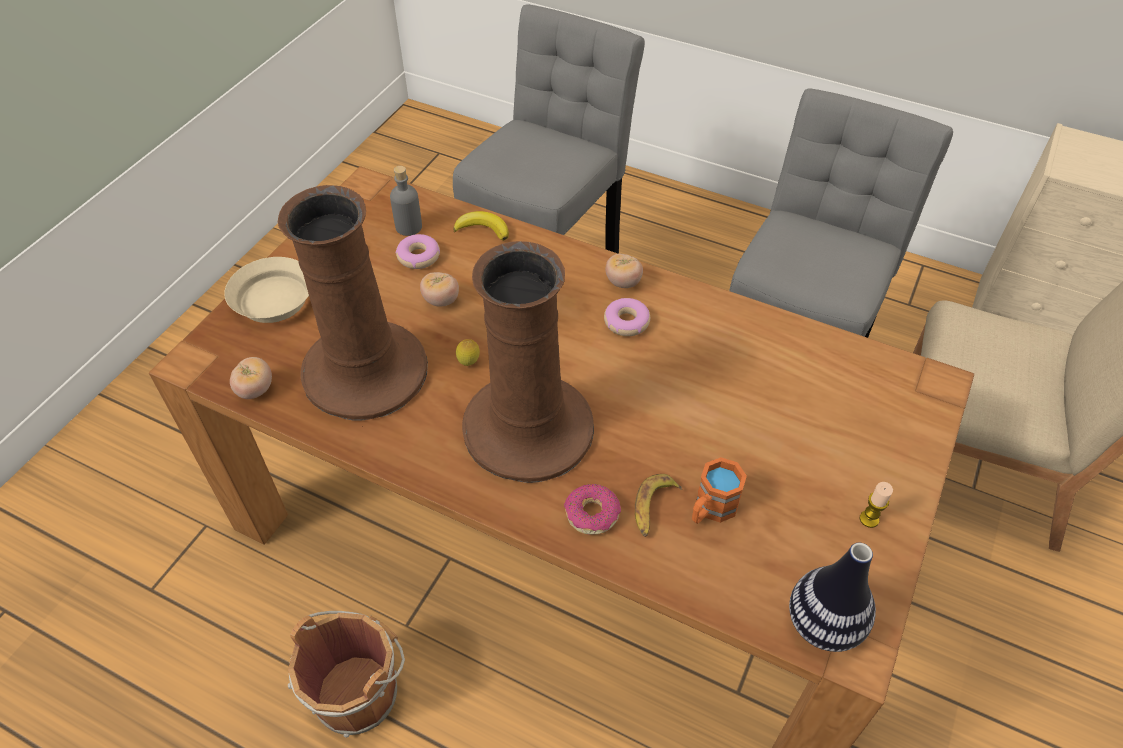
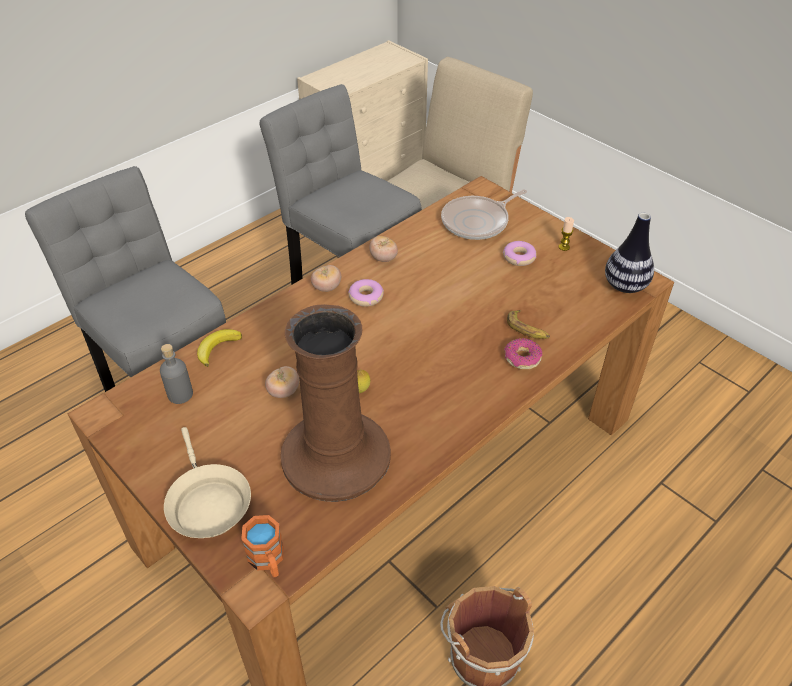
camera: 70 degrees left, 5 degrees down
tomato [230,357,272,399] -> tomato moved to [370,236,398,262]
donut [396,234,440,269] -> donut moved to [503,241,537,266]
brown vase [462,241,594,483] -> none
orange mug [692,457,747,524] -> orange mug moved to [241,515,284,577]
none -> frying pan [441,189,527,240]

